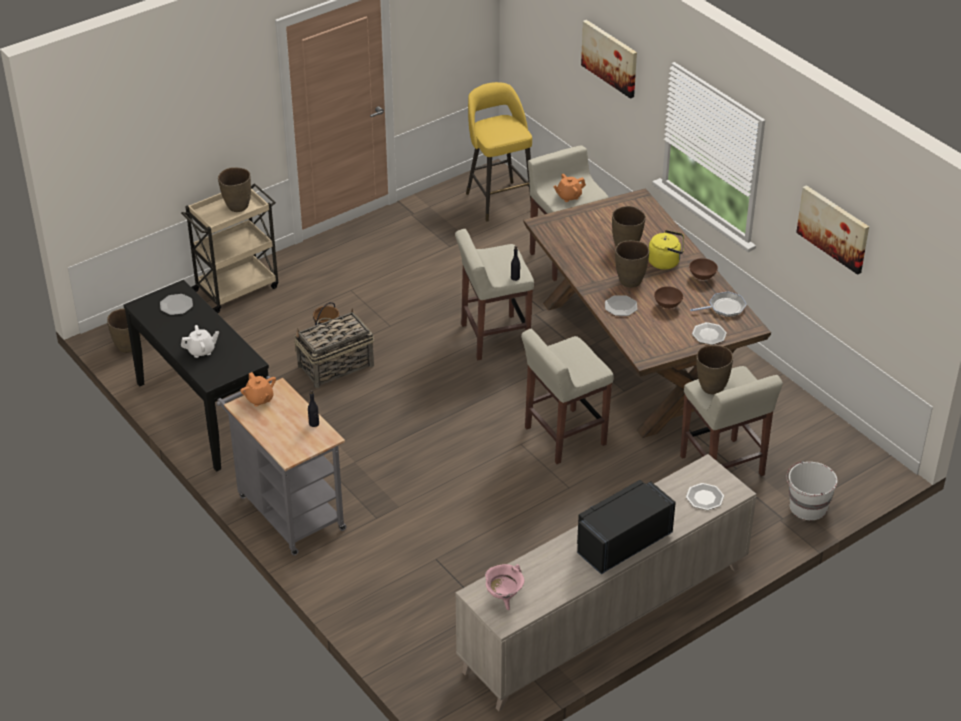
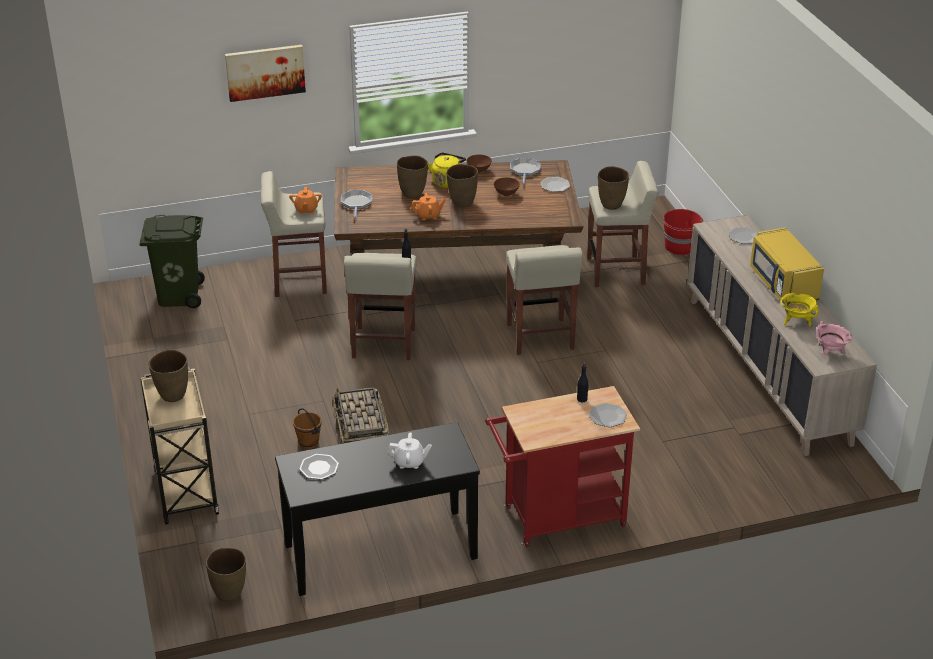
camera: 70 degrees left, 5 degrees down
white teapot [181,325,219,358] -> white teapot turned 90 degrees clockwise [387,432,431,469]
grey cart [216,376,347,556] -> red cart [485,386,640,548]
orange teapot [240,372,276,407] -> orange teapot moved to [411,192,446,220]
yellow stool [466,82,532,222] -> green trash can [139,215,205,308]
black microwave [577,480,676,574] -> yellow microwave [750,227,824,301]
plate [605,295,637,316] -> plate moved to [589,403,627,427]
white bucket [786,461,837,520] -> red bucket [663,209,703,255]
picture [796,185,869,275] -> none
none -> frying pan [341,190,372,218]
none -> yellow cooking pot [781,293,819,327]

